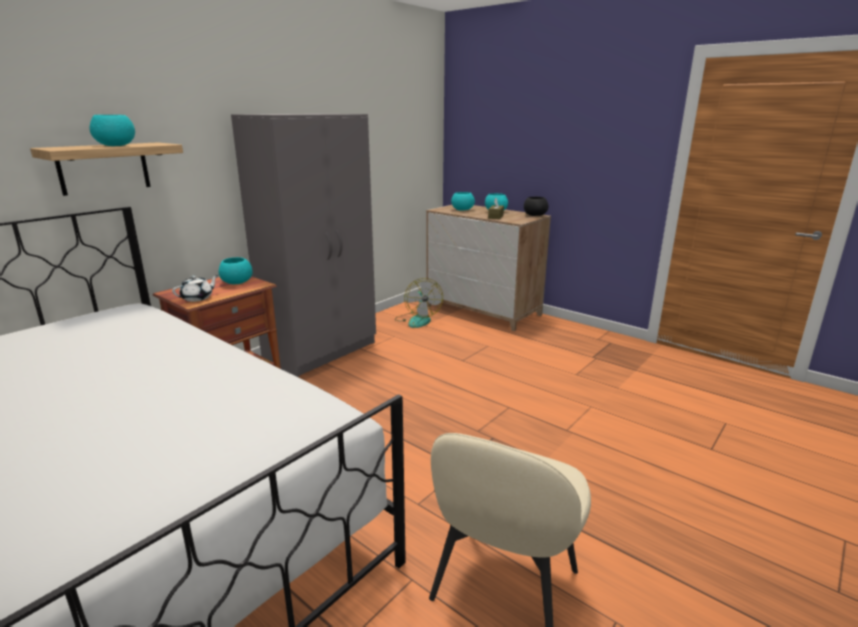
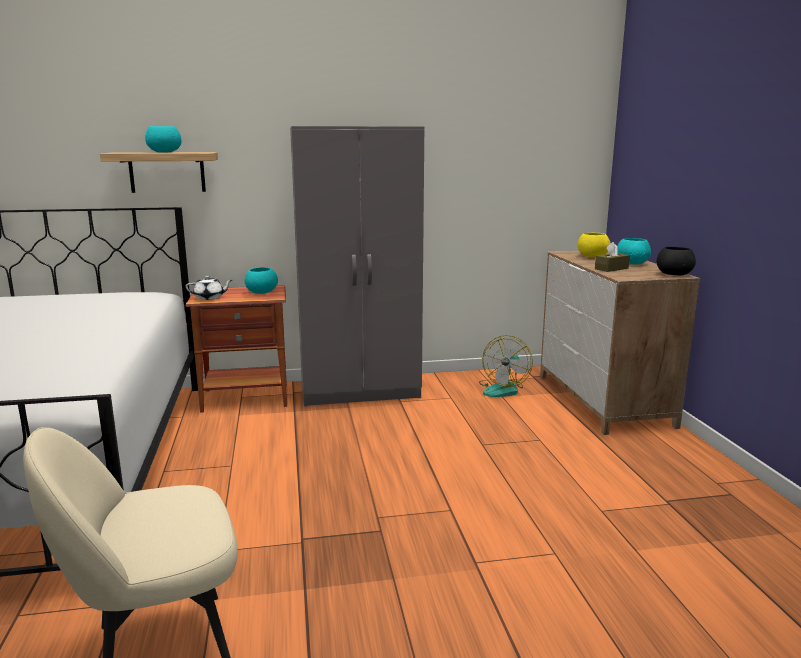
camera: 40 degrees right, 5 degrees down
turquoise bowl [451,192,475,211] -> yellow bowl [578,233,611,257]

